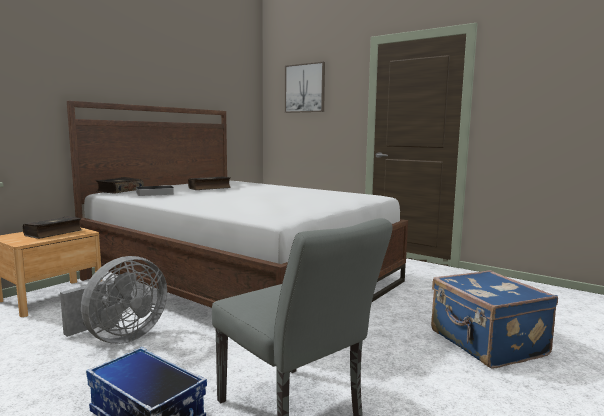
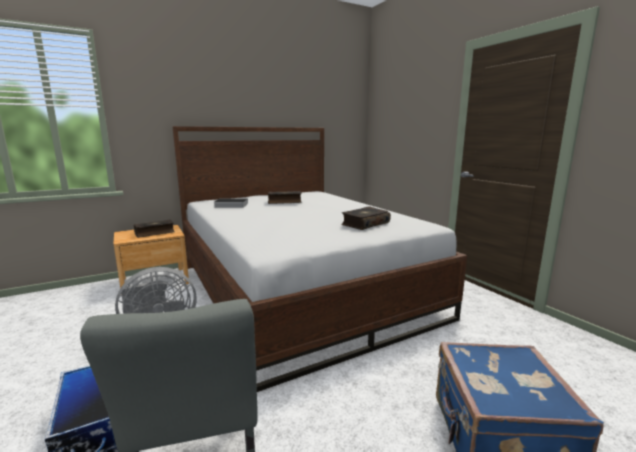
camera: 25 degrees right, 5 degrees up
book [96,177,144,194] -> book moved to [341,206,391,230]
picture [285,62,325,113] -> none

